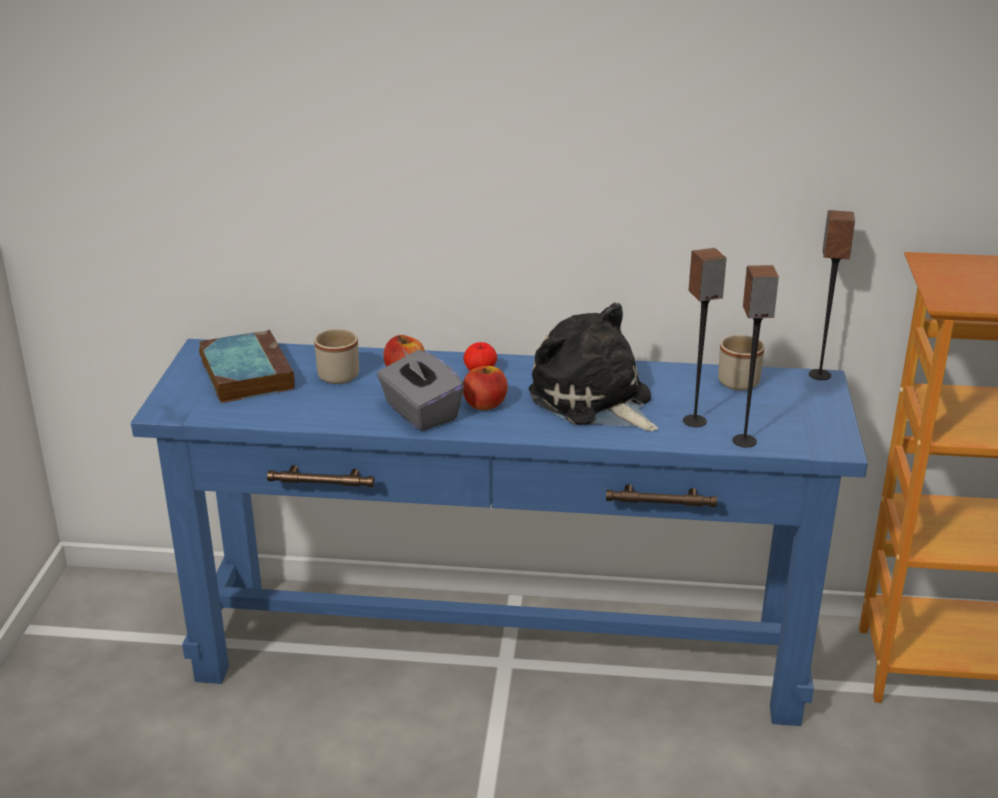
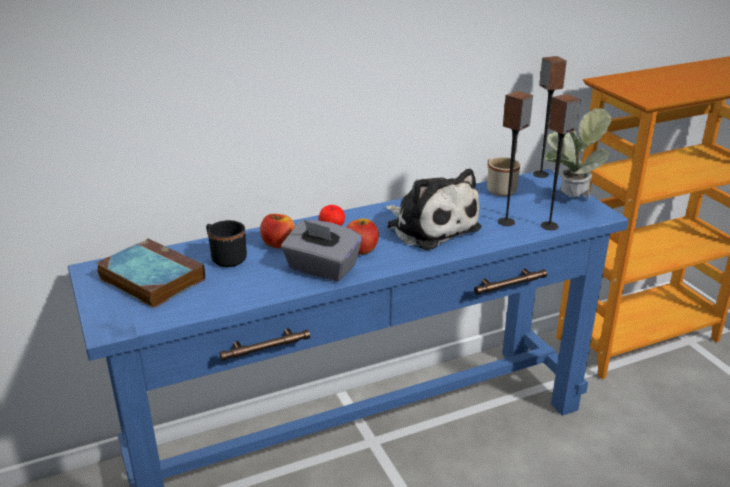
camera: 30 degrees left, 0 degrees up
beige mug [314,329,359,384] -> black mug [206,220,247,267]
plush toy [529,303,658,431] -> plush toy turned 150 degrees counterclockwise [386,169,481,250]
none -> potted plant [545,108,612,199]

